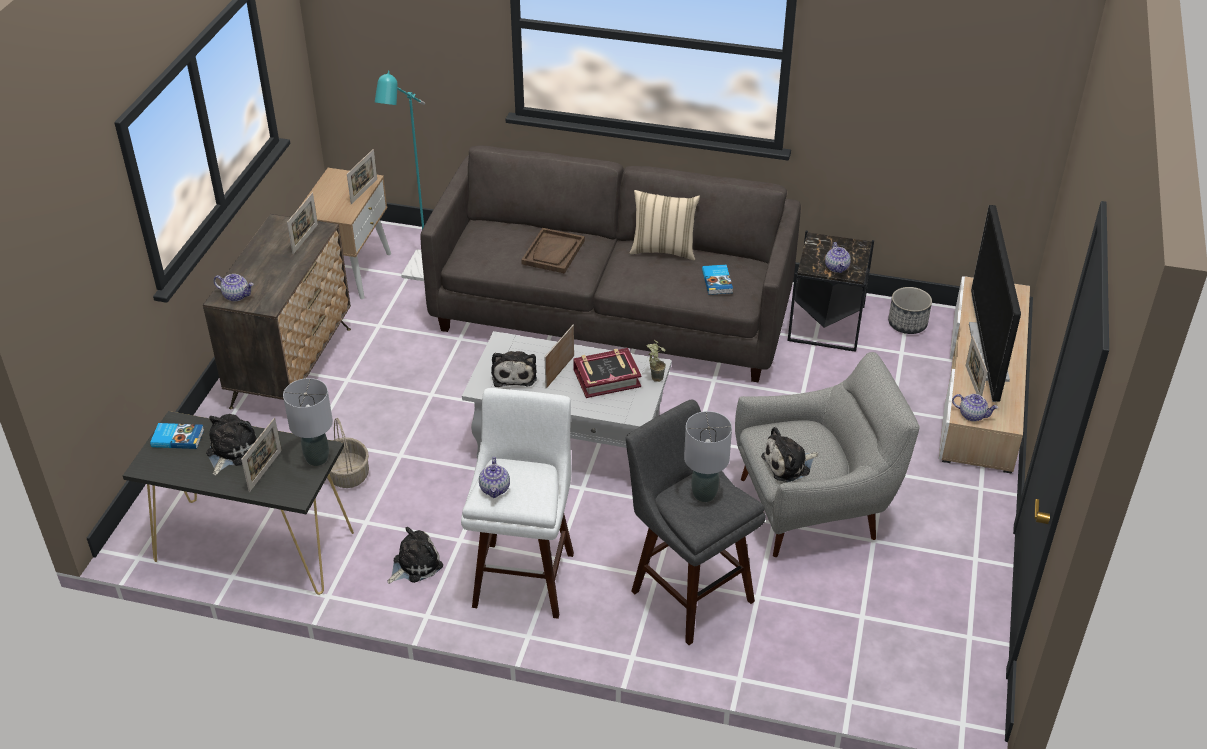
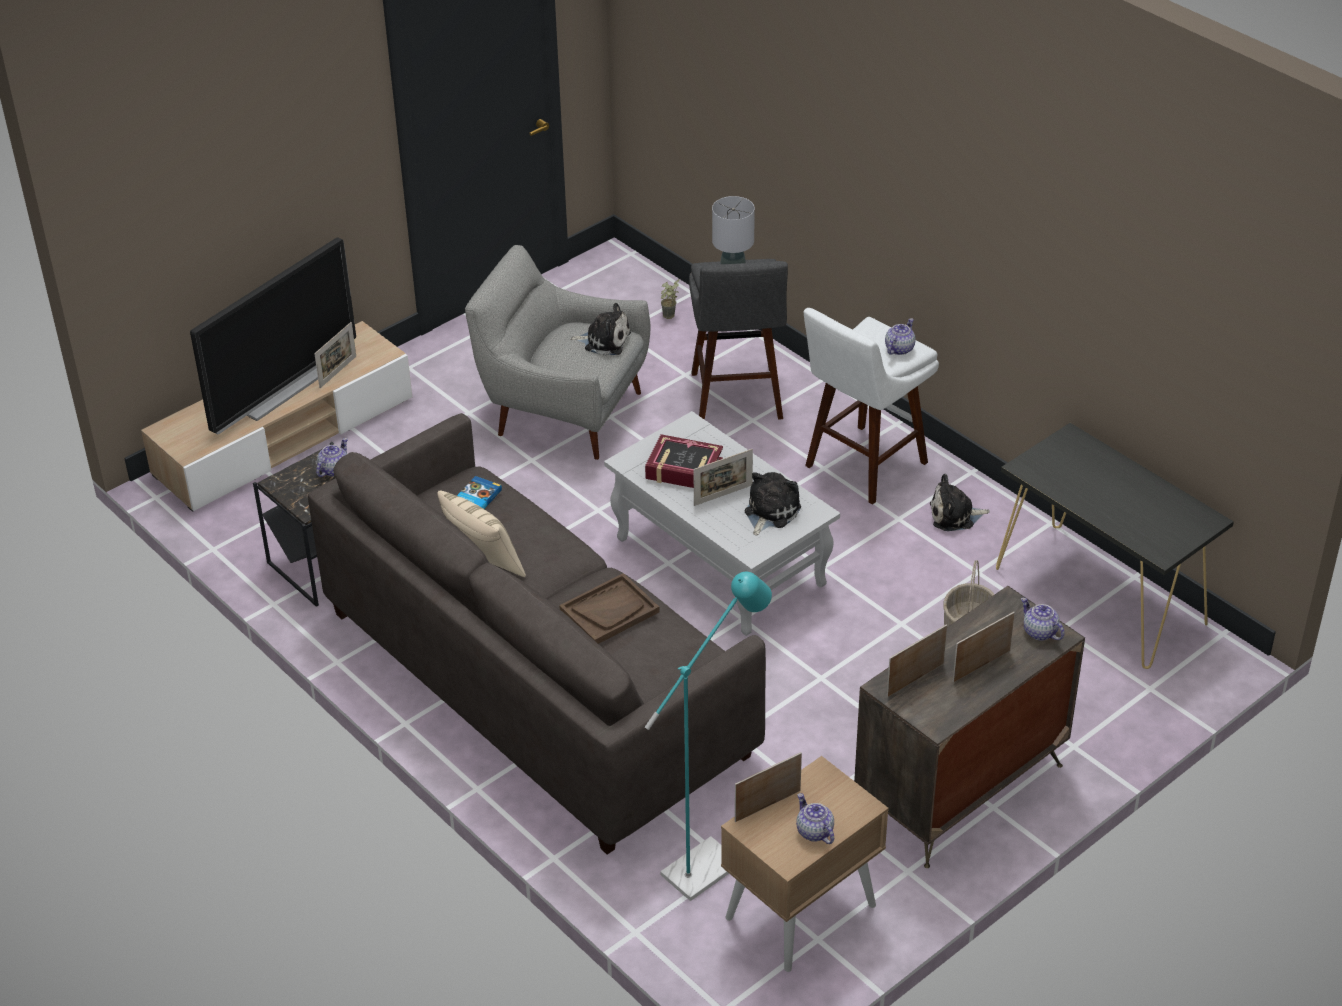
camera: 145 degrees left, 0 degrees up
book [150,423,204,449] -> none
plush toy [206,414,257,475] -> none
picture frame [241,418,282,492] -> picture frame moved to [953,612,1015,683]
grey table lamp [283,378,333,466] -> none
potted plant [647,340,666,382] -> potted plant moved to [661,279,679,319]
planter [888,287,932,334] -> none
teapot [952,394,998,421] -> teapot moved to [796,793,834,844]

